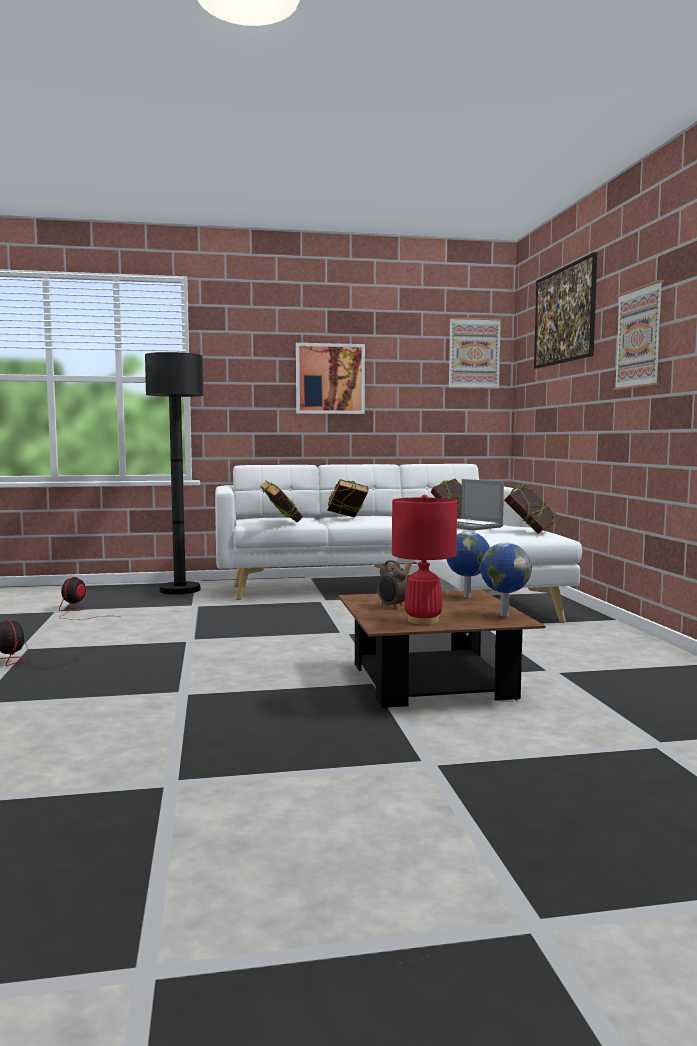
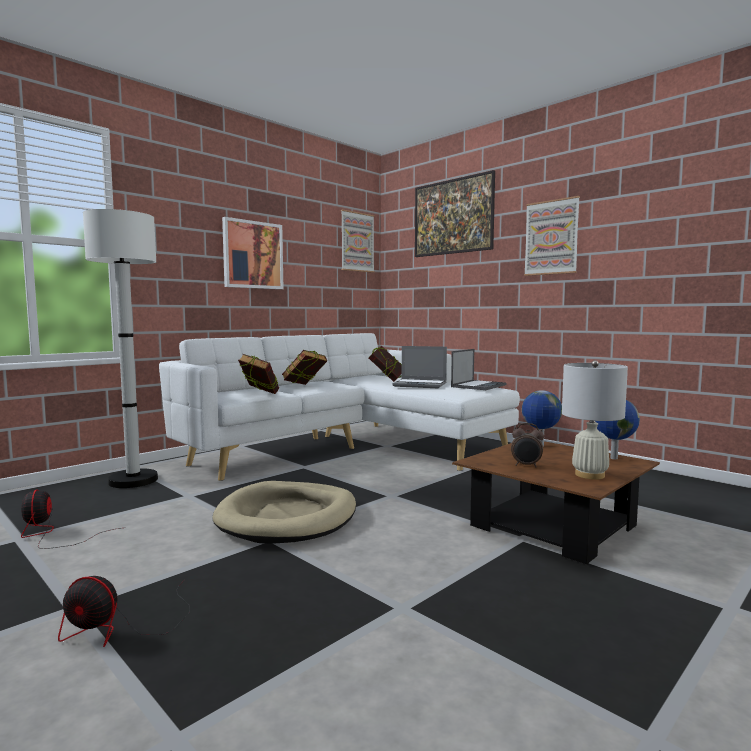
camera: 35 degrees left, 0 degrees up
black floor lamp [145,352,204,595] -> white floor lamp [83,209,158,488]
red table lamp [392,495,457,625] -> white table lamp [562,360,628,480]
book [504,484,559,534] -> laptop [451,349,506,390]
none -> beige dog bed [212,481,356,544]

